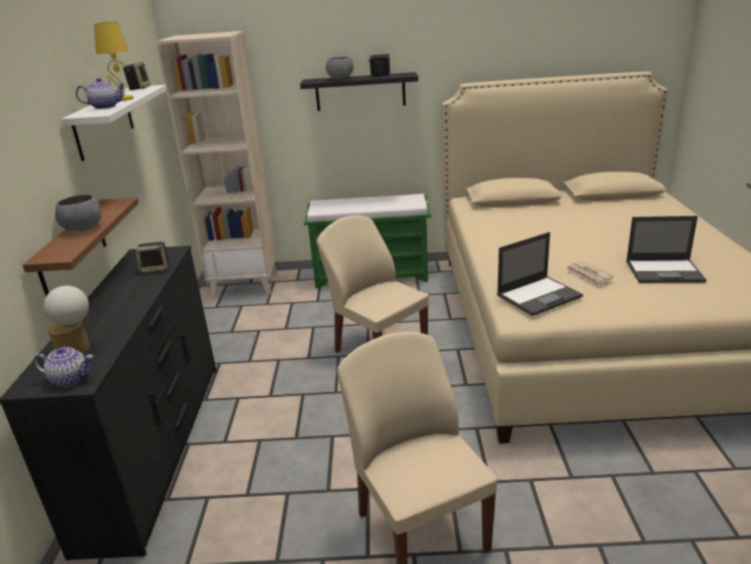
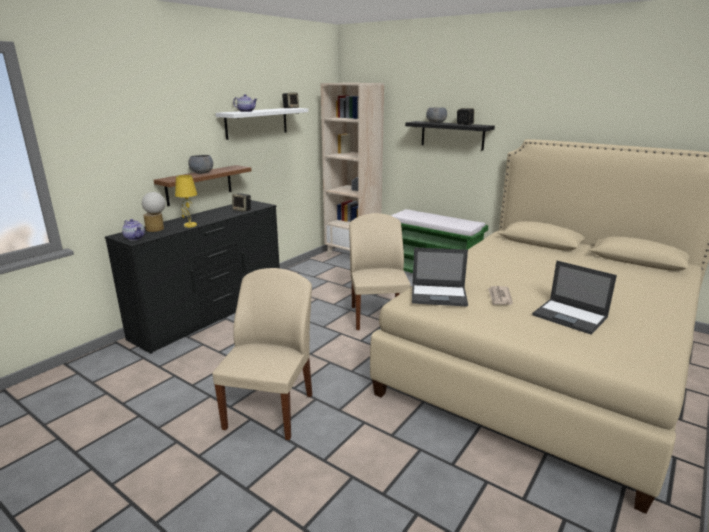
camera: 35 degrees right, 5 degrees down
yellow table lamp [94,22,133,101] -> yellow table lamp moved to [175,175,197,228]

